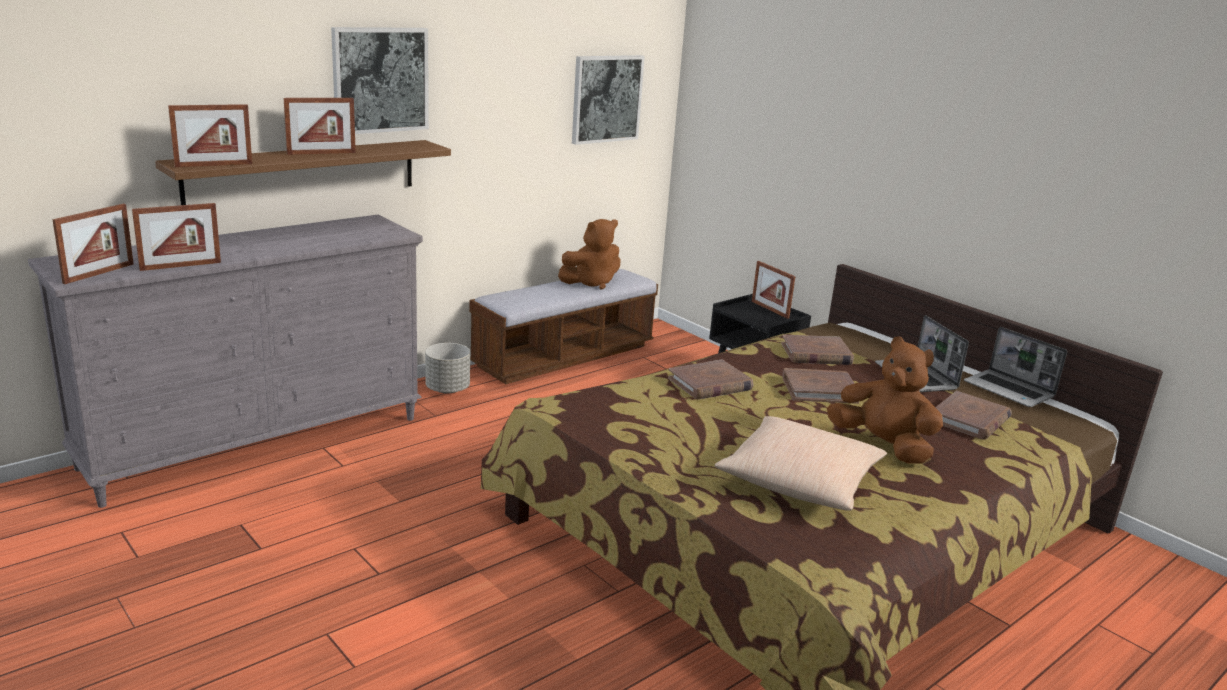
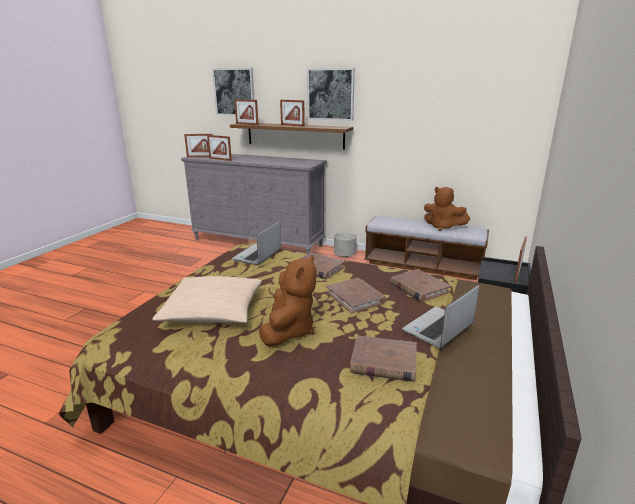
camera: 65 degrees right, 0 degrees up
picture [572,55,645,145] -> picture moved to [212,68,255,116]
laptop [964,327,1067,407] -> laptop moved to [232,221,281,265]

